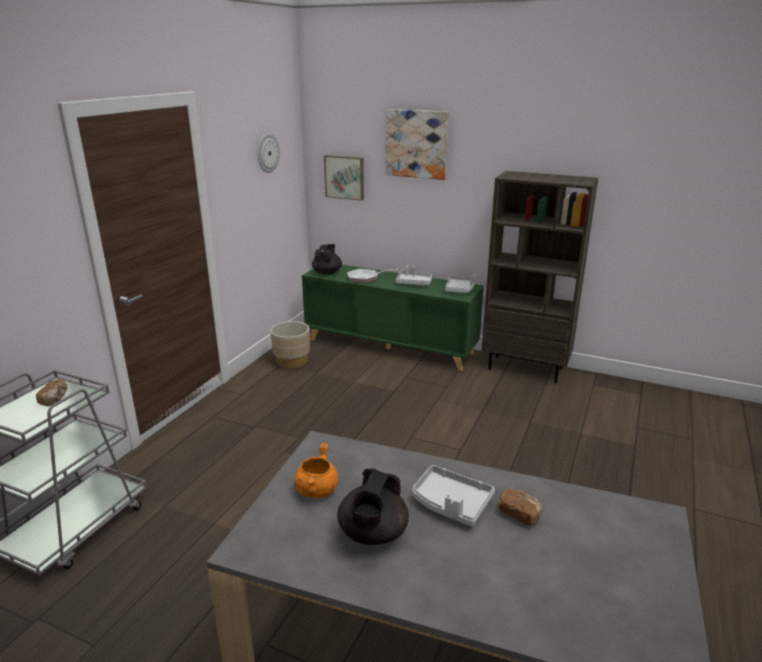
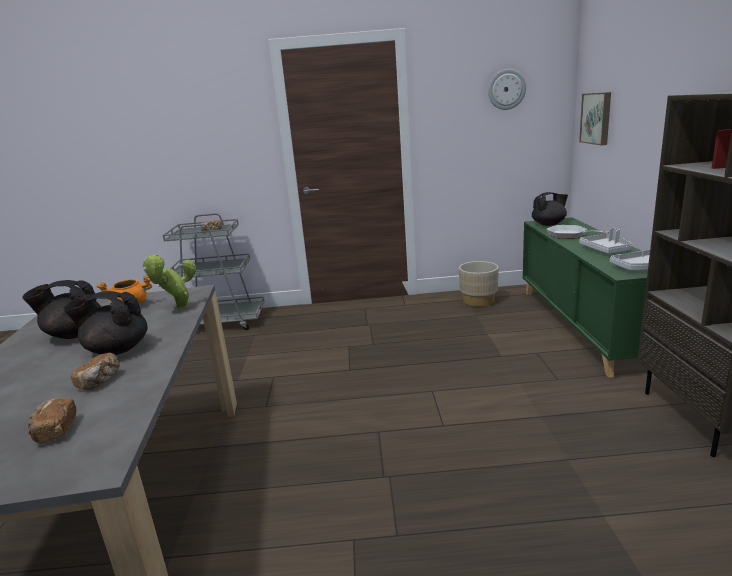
camera: 65 degrees right, 5 degrees down
picture [386,109,449,180] -> none
grey tray [412,465,495,526] -> black teapot [63,291,148,355]
none -> bread [27,398,76,444]
none -> potted plant [143,254,196,310]

